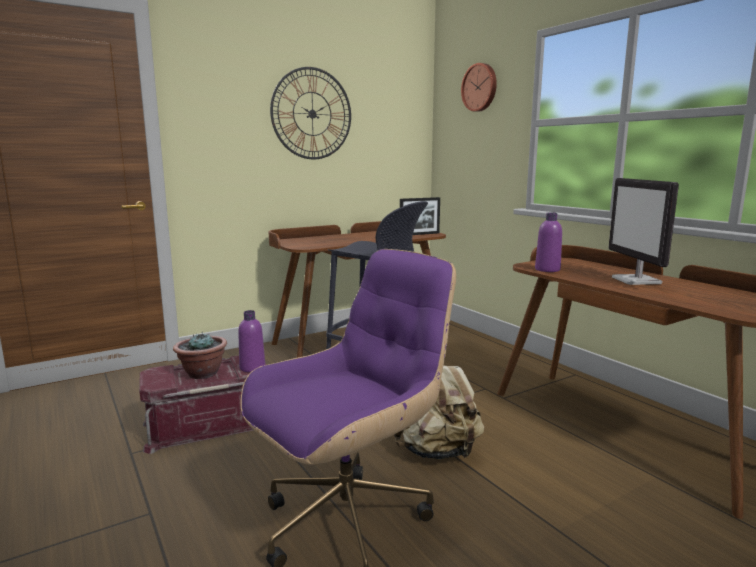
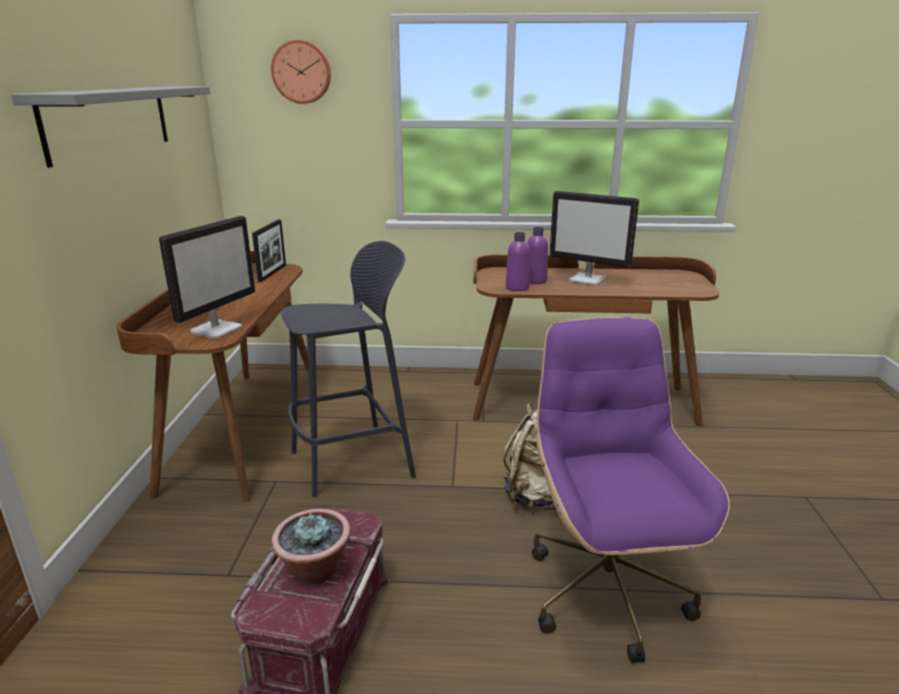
camera: 55 degrees left, 10 degrees up
purple bottle [238,310,265,372] -> purple bottle moved to [527,227,548,284]
wall clock [270,67,351,159] -> grey shelf [11,86,210,168]
none -> monitor [159,216,255,339]

